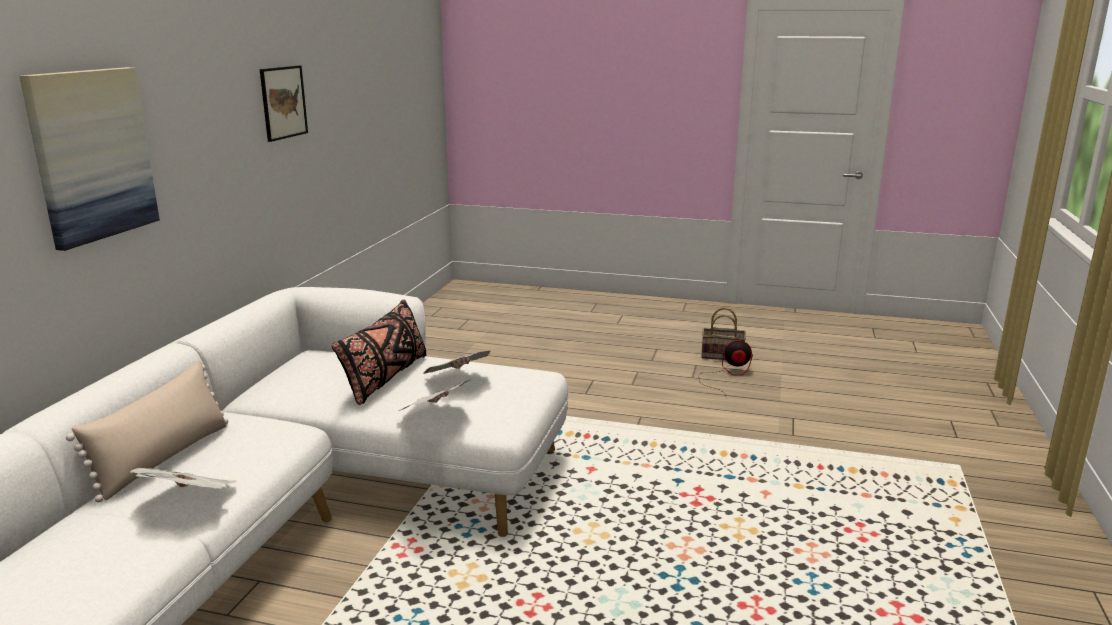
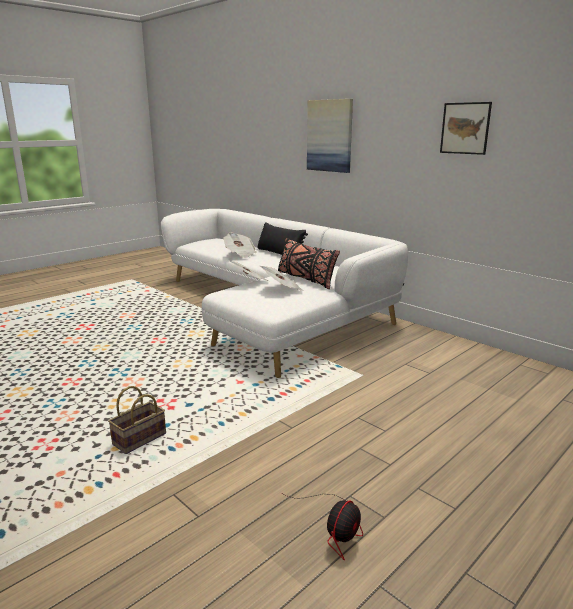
camera: 120 degrees right, 0 degrees up
beige pillow [66,360,228,502] -> black pillow [257,222,308,255]
basket [701,307,746,360] -> basket moved to [108,386,166,454]

